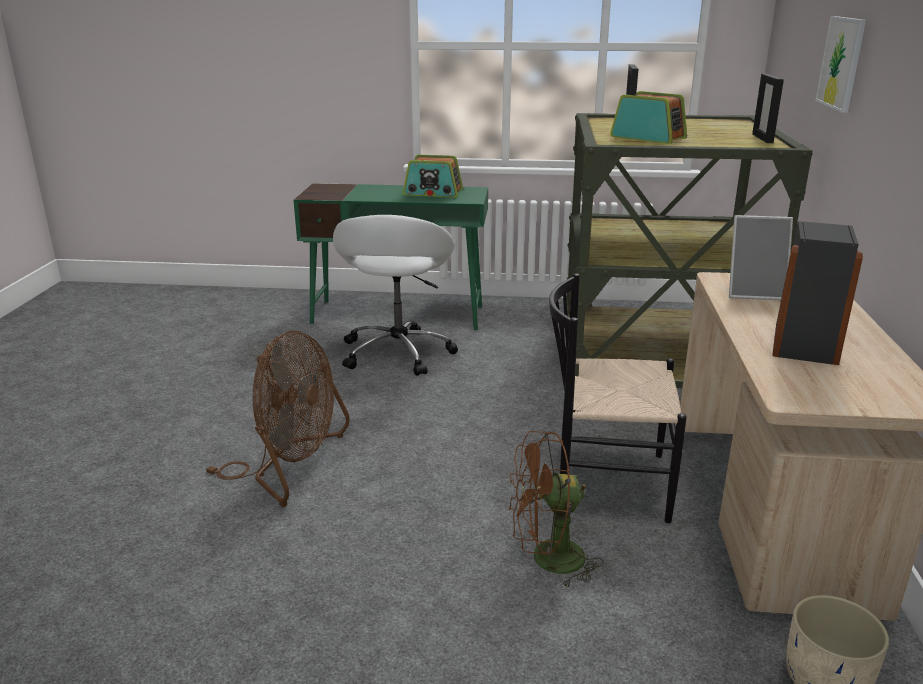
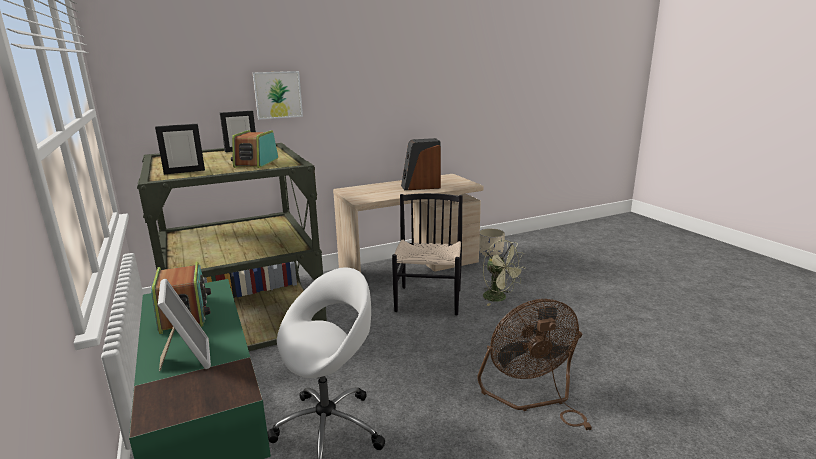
camera: 120 degrees left, 5 degrees down
brown fan [509,431,604,588] -> green fan [483,240,526,306]
black chair [549,273,687,523] -> black chair turned 150 degrees counterclockwise [392,193,462,315]
picture frame [729,215,793,300] -> picture frame moved to [158,279,211,371]

